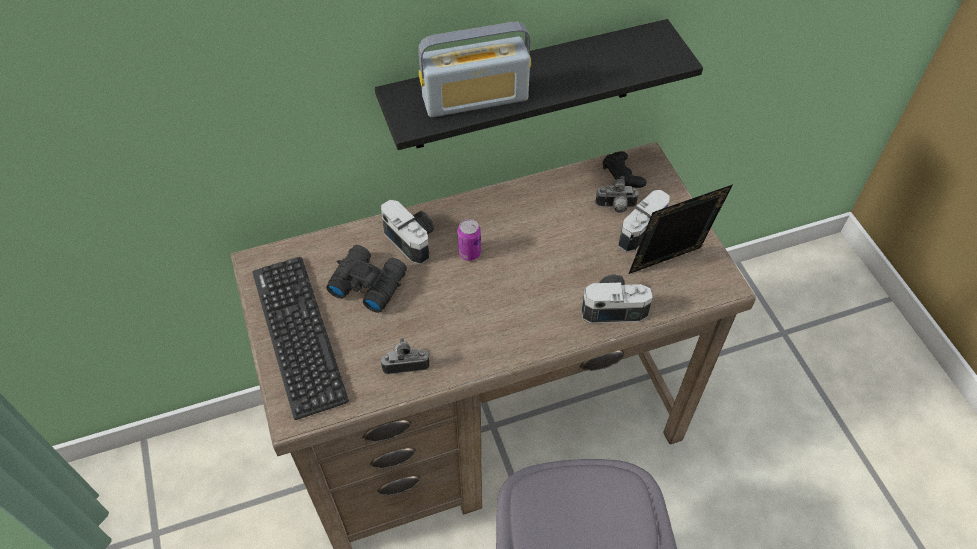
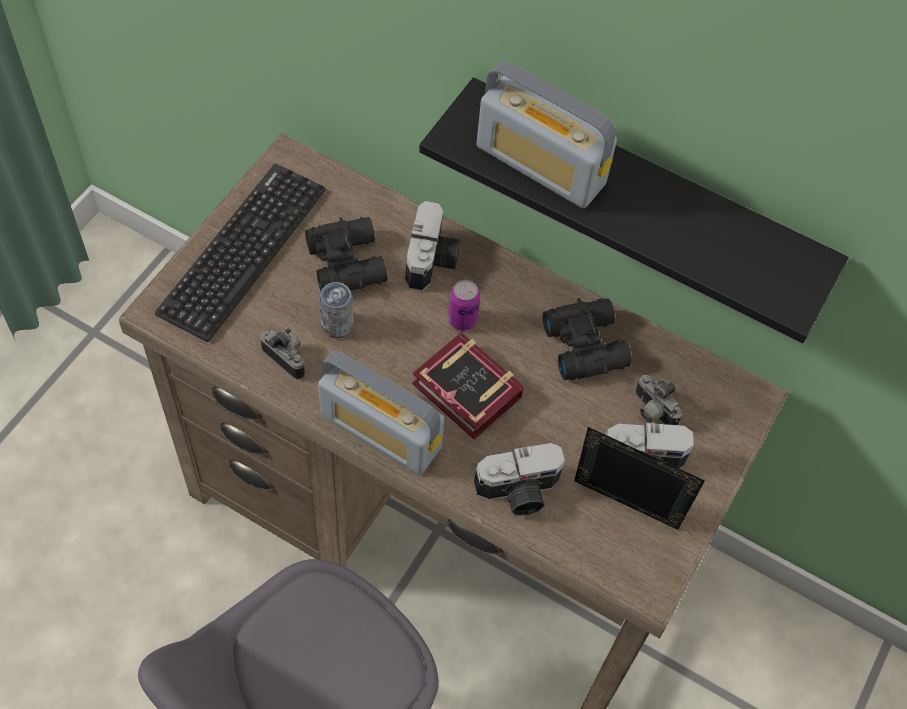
camera: 45 degrees right, 5 degrees up
camera [582,274,653,324] -> camera turned 120 degrees clockwise [474,443,565,516]
black game controller [603,151,647,188] -> none
none -> radio [318,350,444,475]
none -> can [319,282,354,339]
none -> book [412,332,524,440]
none -> black binoculars [543,298,632,380]

